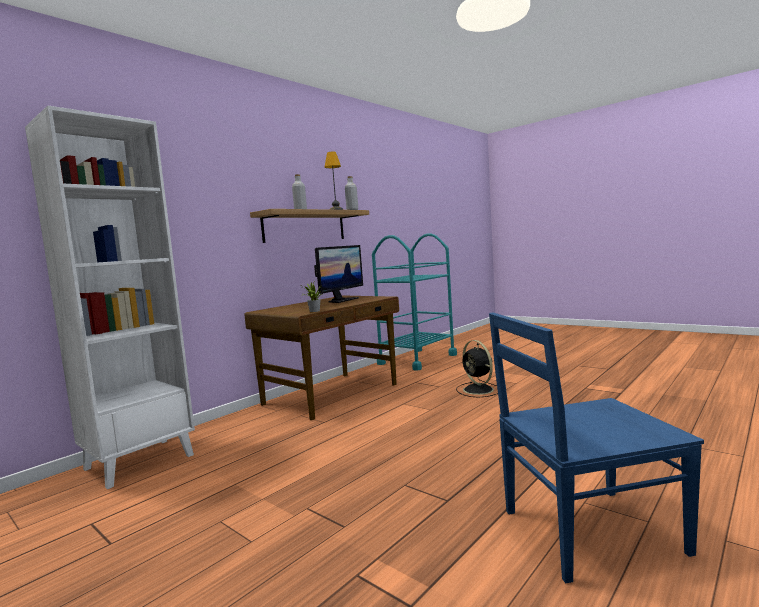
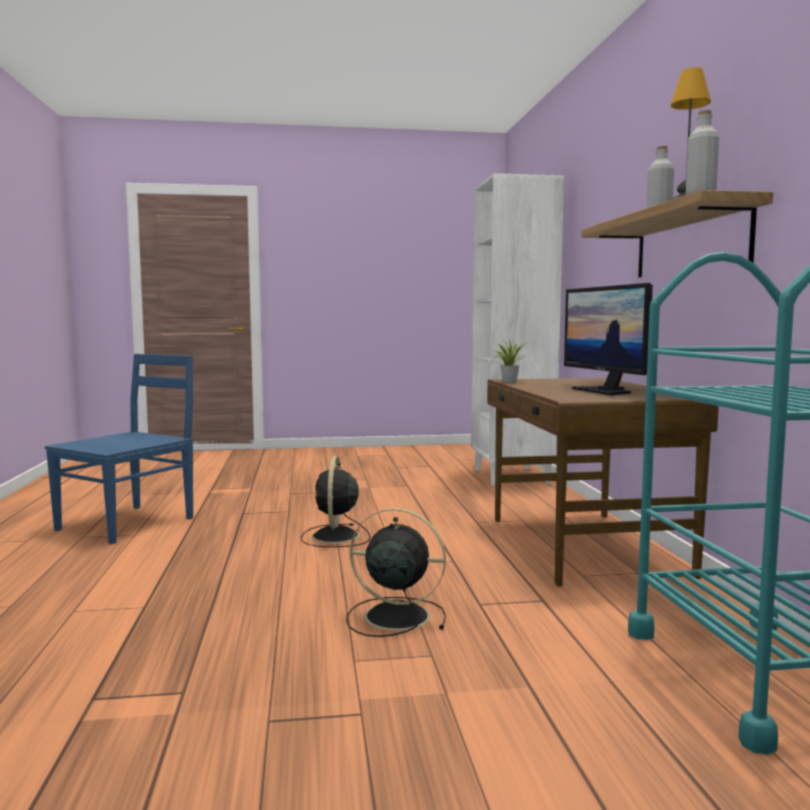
camera: 130 degrees right, 0 degrees up
none -> black fan [301,456,370,547]

